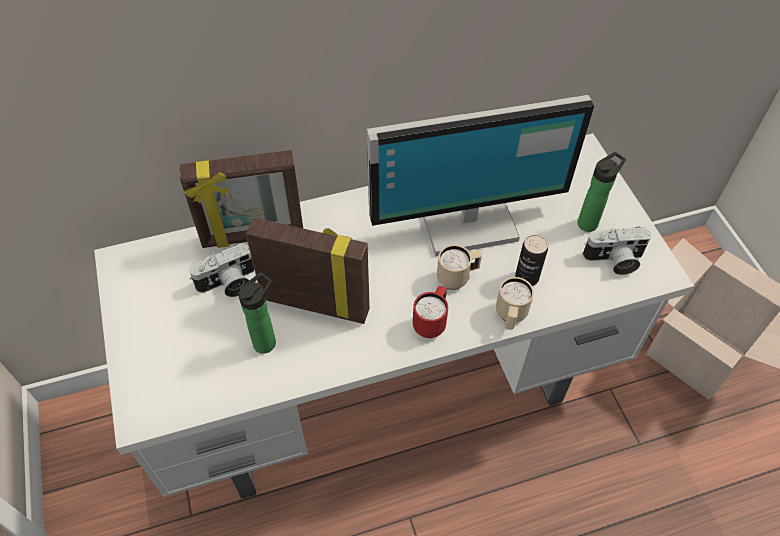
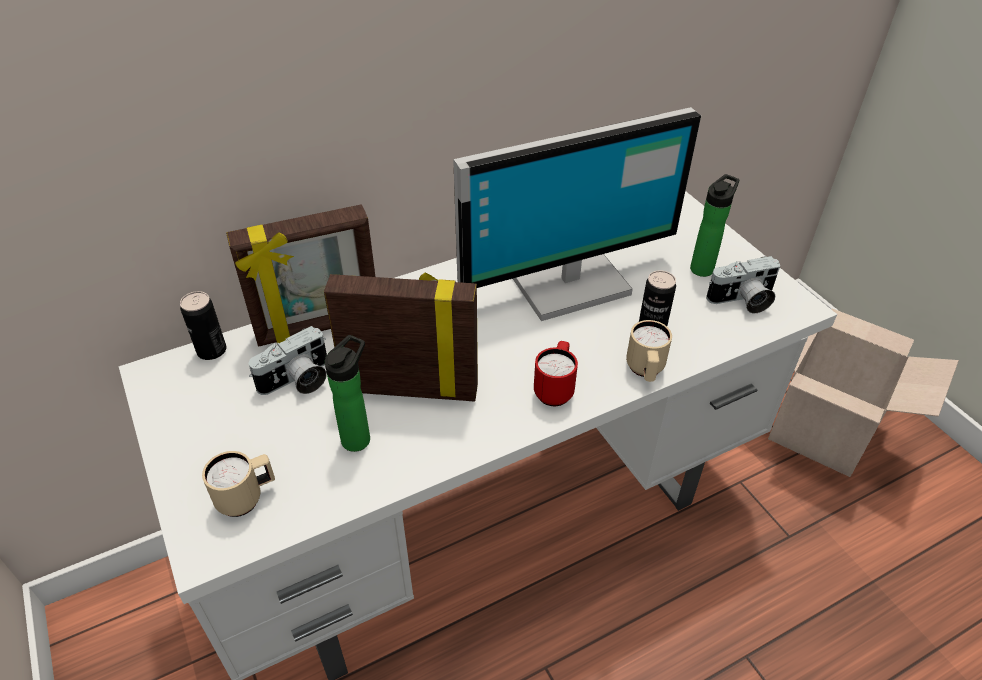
camera: 10 degrees left, 10 degrees down
beige mug [437,245,482,290] -> beige mug moved to [202,451,275,517]
none -> can [180,291,227,360]

